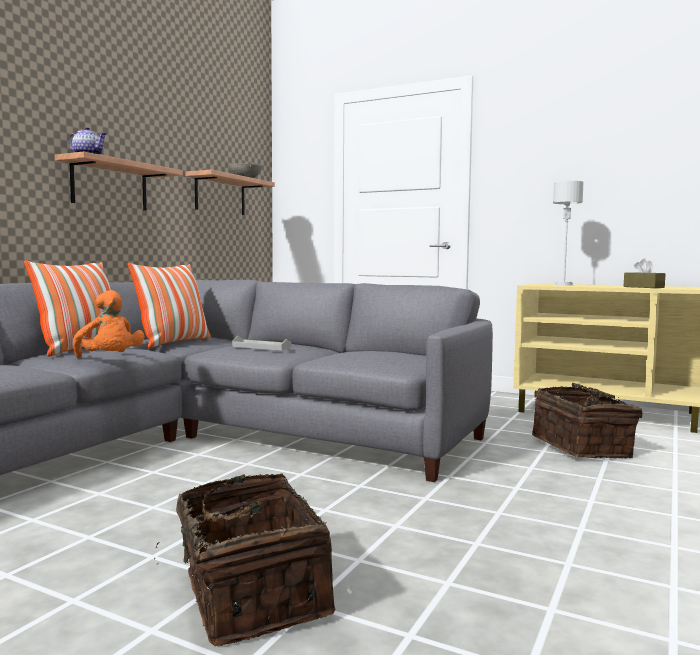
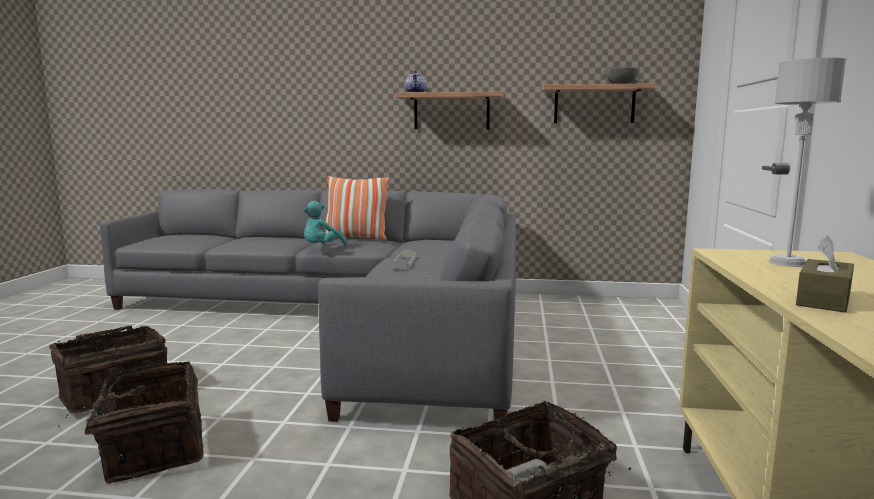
camera: 70 degrees right, 5 degrees up
orange plush toy [73,290,145,358] -> turquoise plush toy [304,201,347,245]
pillow [128,263,211,348] -> none
none -> basket [59,361,204,484]

